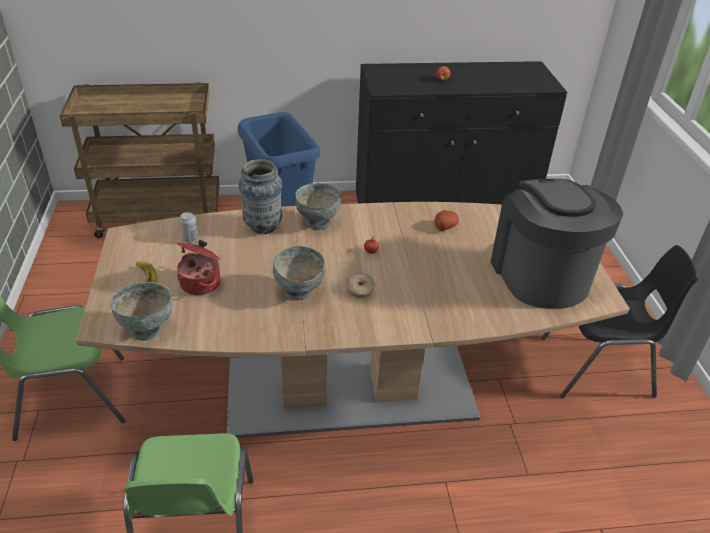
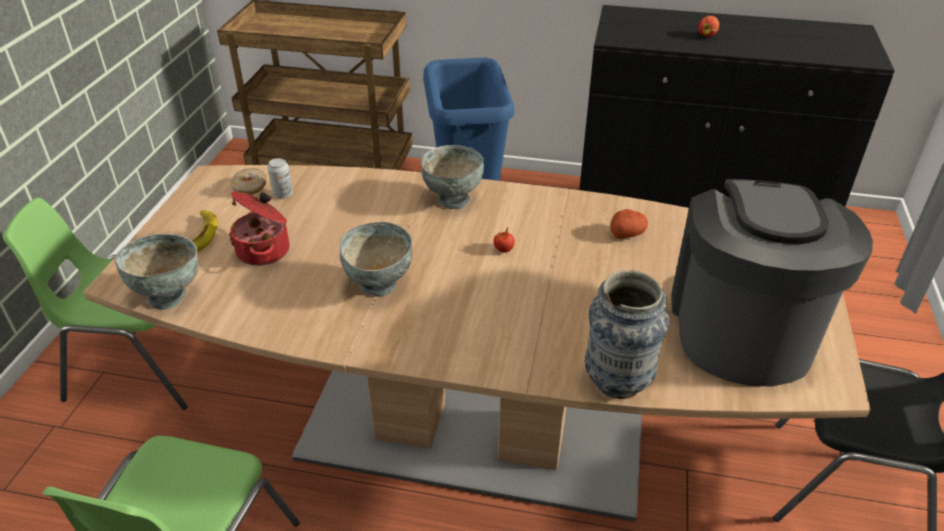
camera: 20 degrees right, 0 degrees up
vase [239,159,282,234] -> vase moved to [585,271,670,399]
donut [346,273,375,298] -> donut moved to [230,168,267,195]

